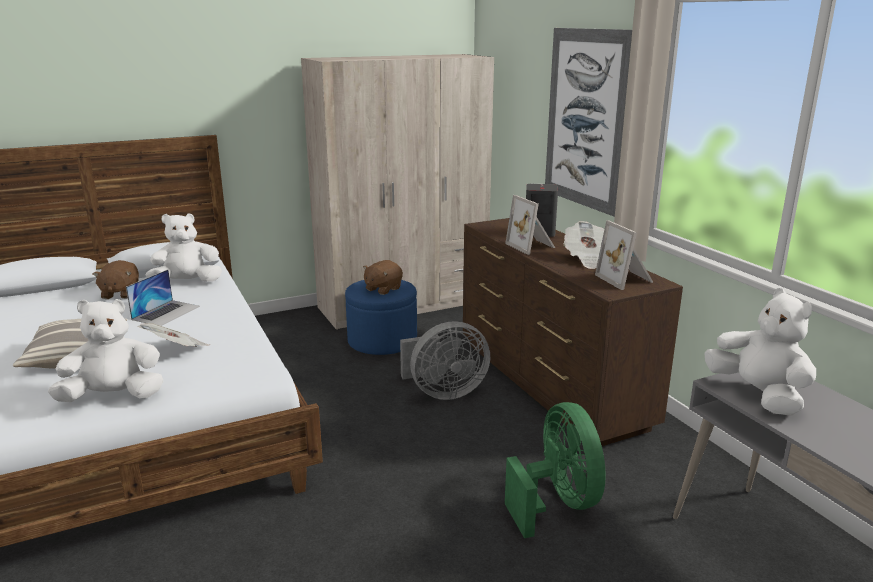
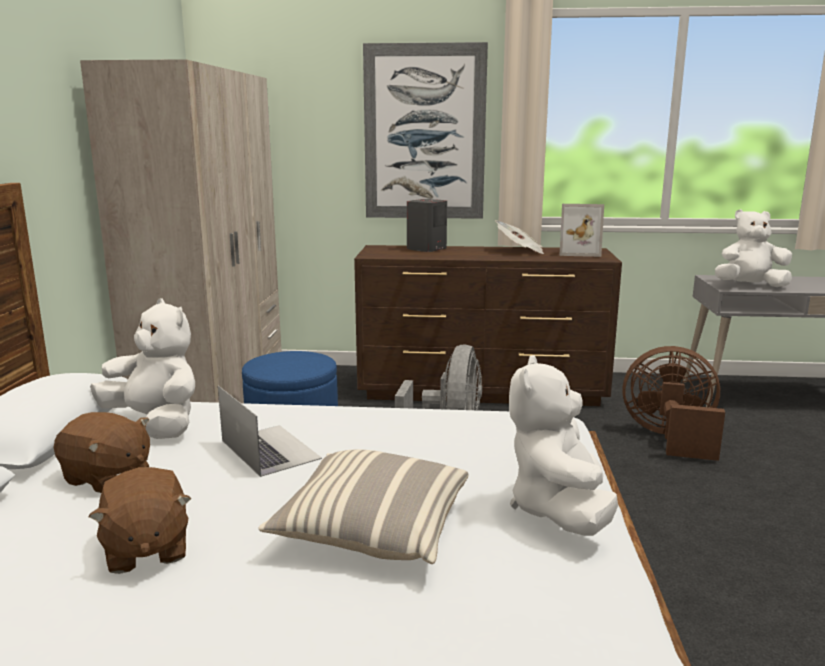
camera: 60 degrees left, 5 degrees down
newspaper [137,323,210,347] -> none
white plush toy [146,213,222,282] -> white plush toy turned 120 degrees clockwise [90,298,195,439]
brown plush toy [363,260,403,295] -> brown plush toy moved to [89,467,191,574]
picture frame [505,195,555,255] -> none
green fan [505,402,606,538] -> brown fan [622,346,725,461]

